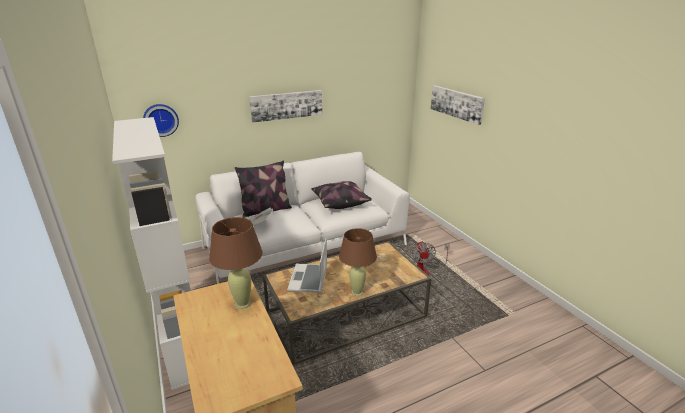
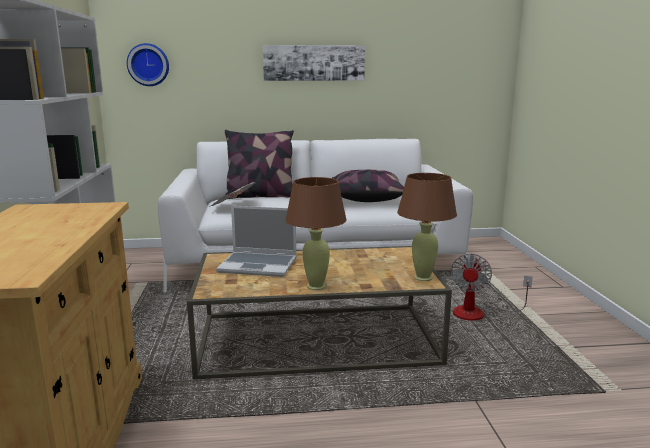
camera: 20 degrees right, 10 degrees down
brown table lamp [209,217,263,309] -> brown table lamp moved to [397,173,457,281]
laptop [287,238,327,293] -> laptop turned 105 degrees counterclockwise [216,206,297,277]
picture [431,86,485,125] -> none

